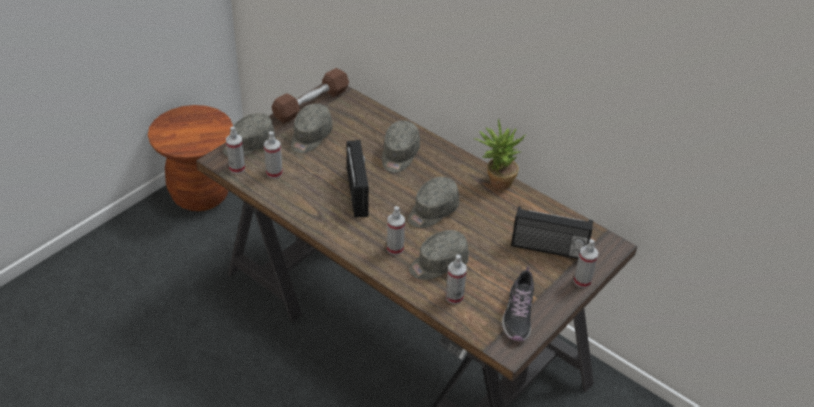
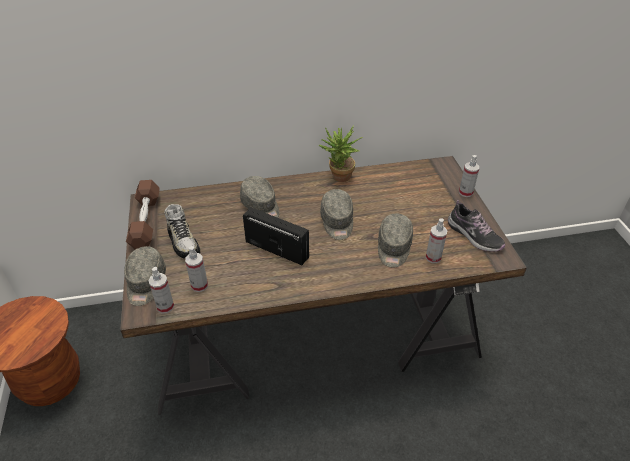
camera: 50 degrees left, 0 degrees up
grey cap [291,103,333,153] -> shoe [164,204,200,259]
spray bottle [387,206,405,255] -> none
radio [511,207,593,259] -> none

